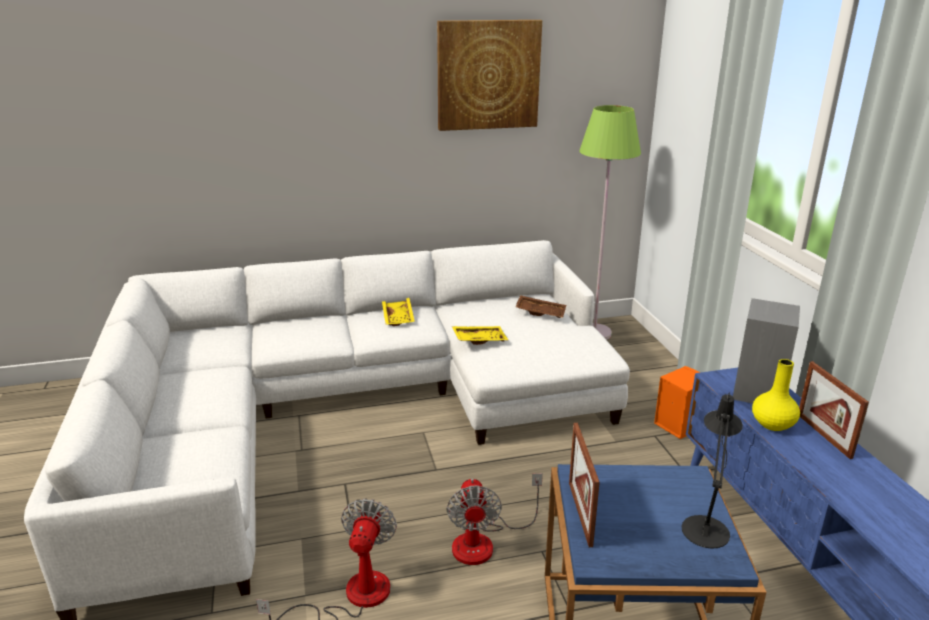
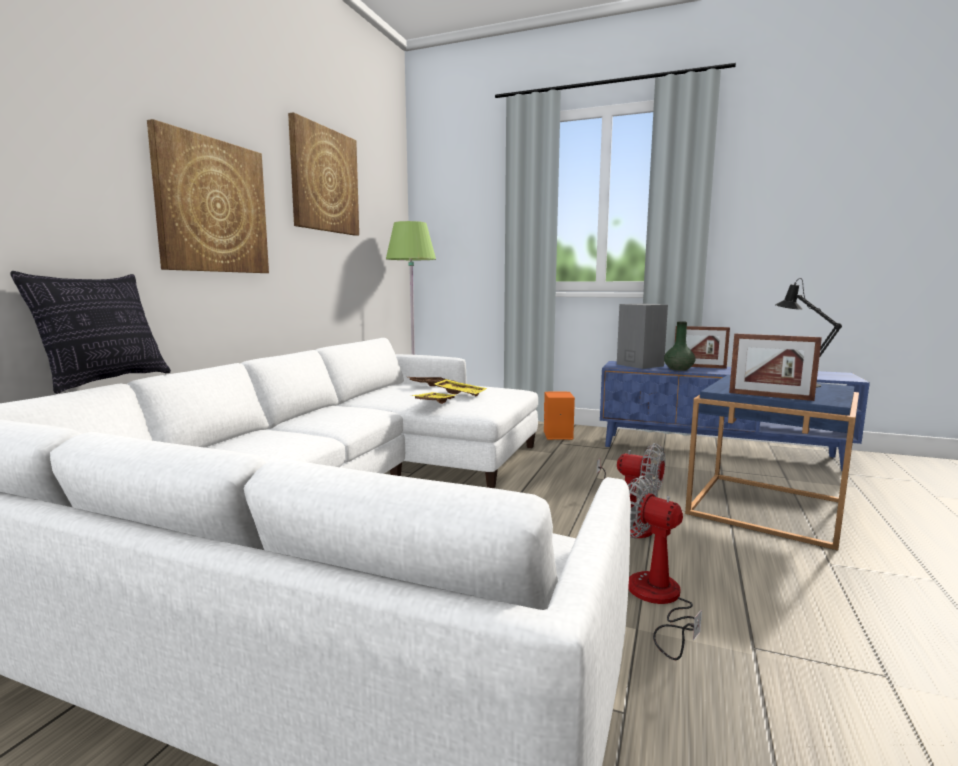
camera: 55 degrees left, 15 degrees down
yellow tray [382,298,415,326] -> yellow tray moved to [434,379,487,396]
yellow vase [752,359,800,431] -> green vase [664,321,695,371]
none -> pillow [10,271,171,394]
none -> picture [147,119,269,273]

